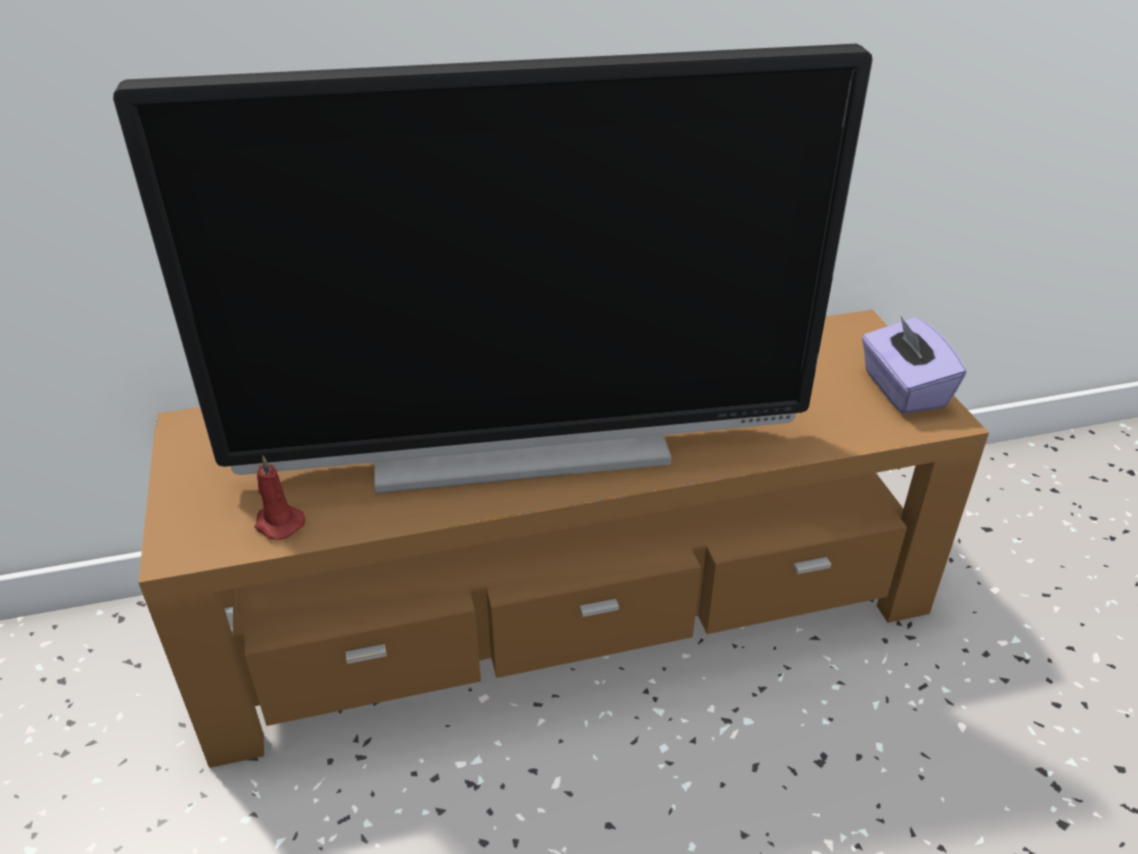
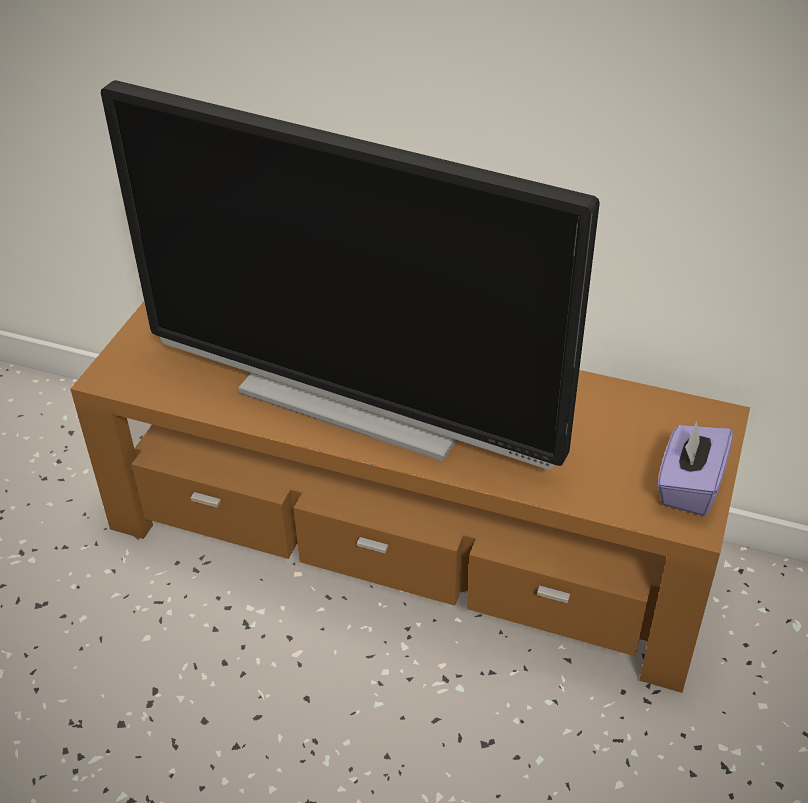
camera: 35 degrees right, 5 degrees up
red candle [254,456,305,540] -> none

